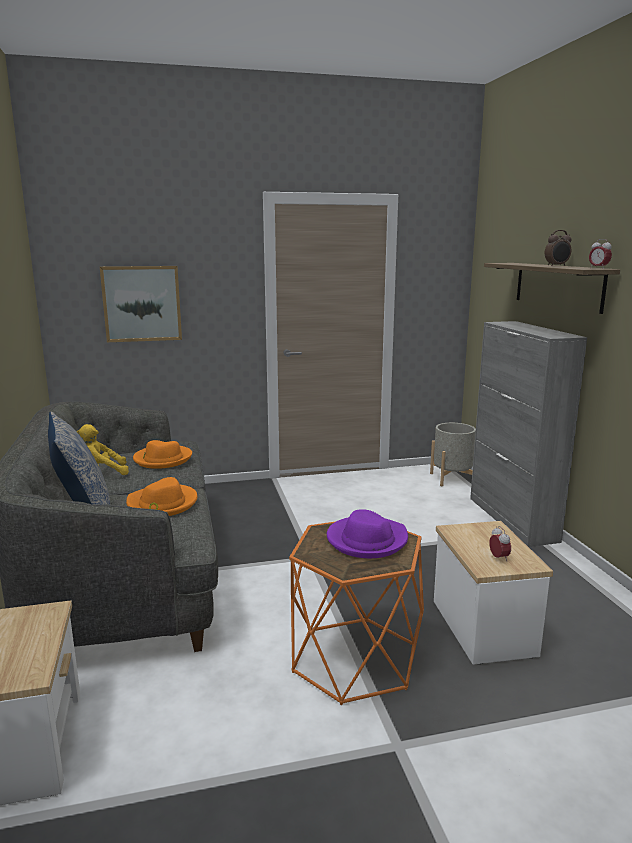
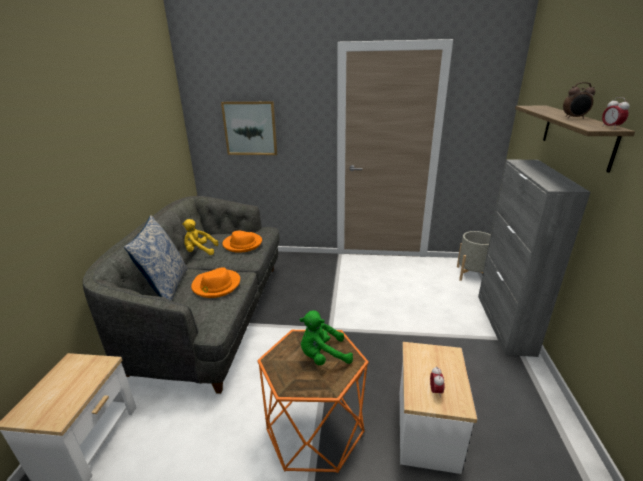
camera: 20 degrees right, 10 degrees up
purple hat [327,509,408,558] -> green plush toy [300,310,353,365]

